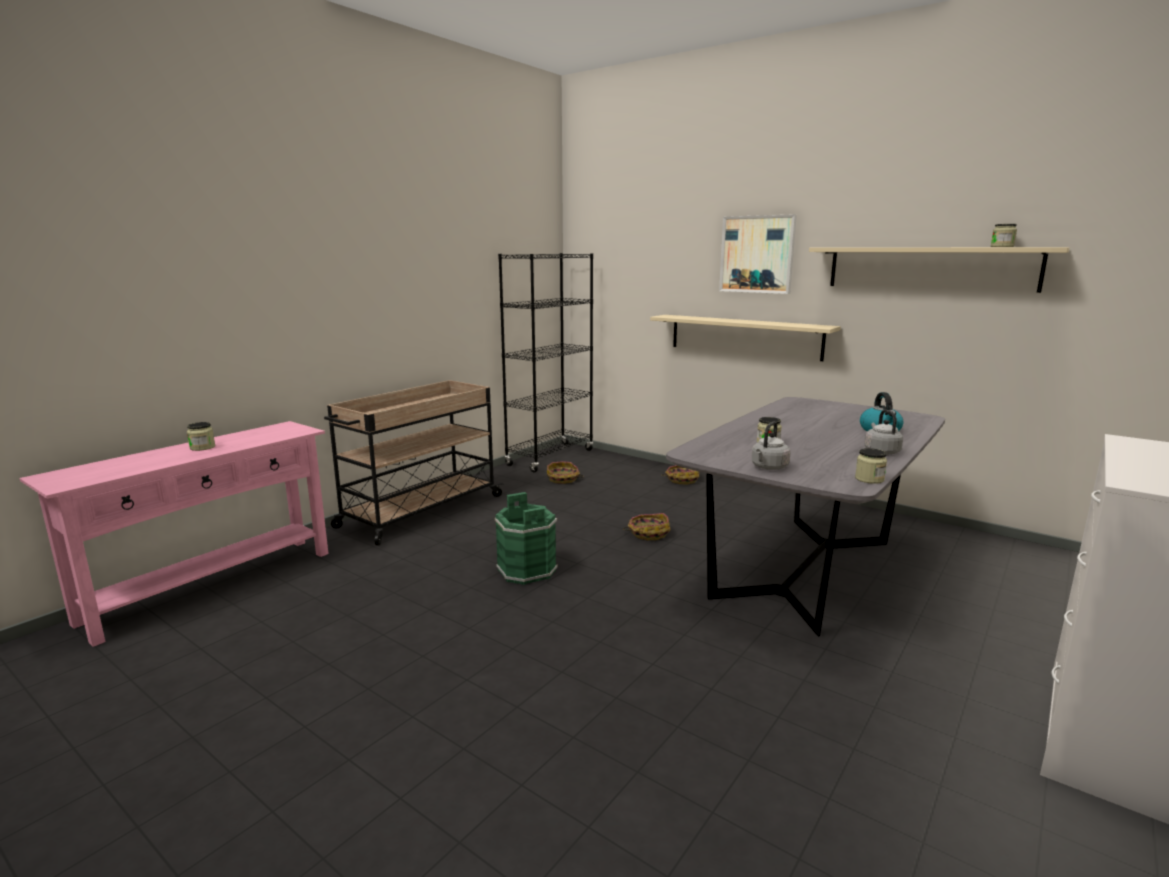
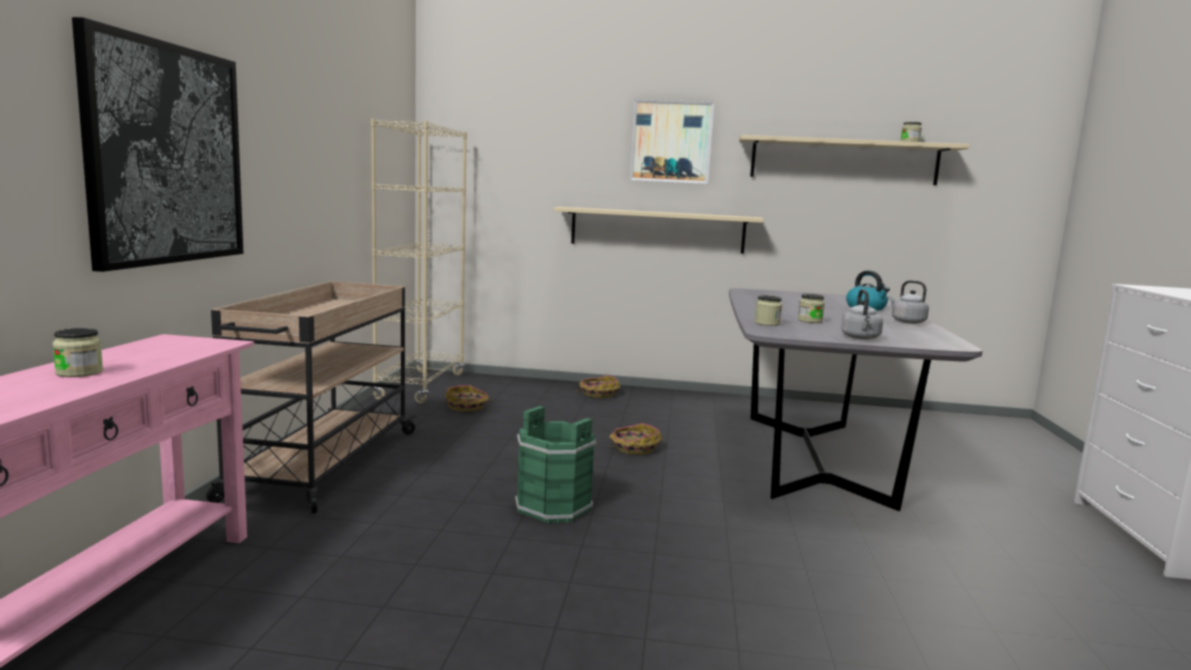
camera: 30 degrees left, 5 degrees down
black bookcase [498,253,594,473] -> beige bookcase [371,119,467,404]
jar [855,448,887,484] -> jar moved to [755,295,782,326]
none -> picture [72,17,243,272]

